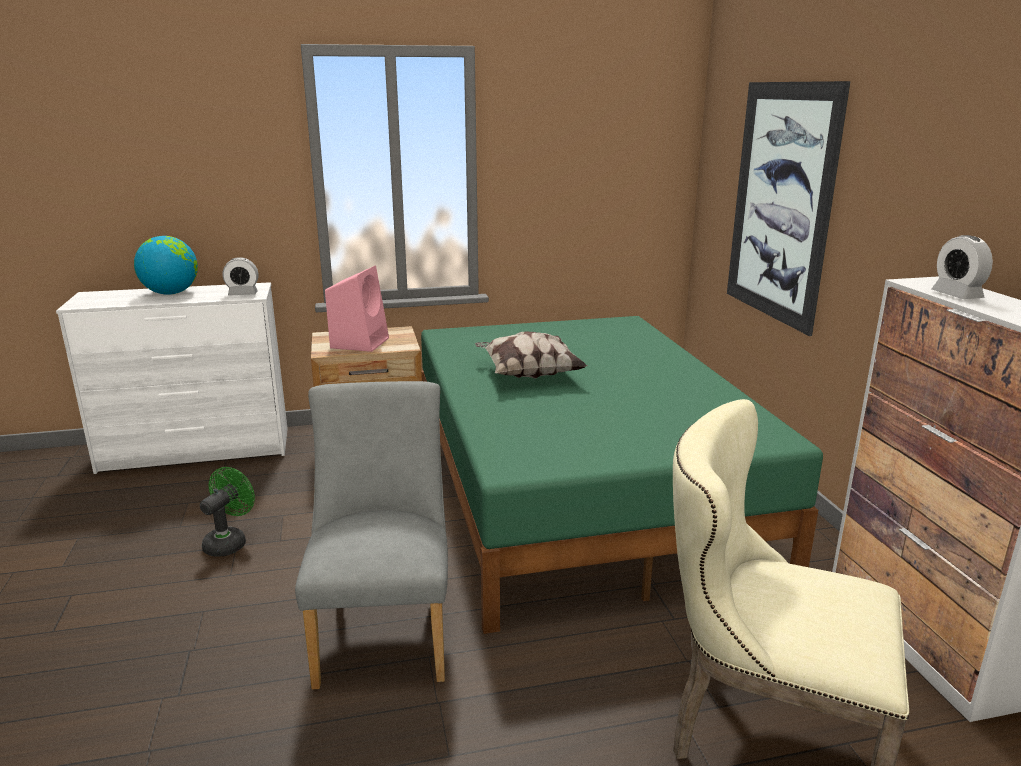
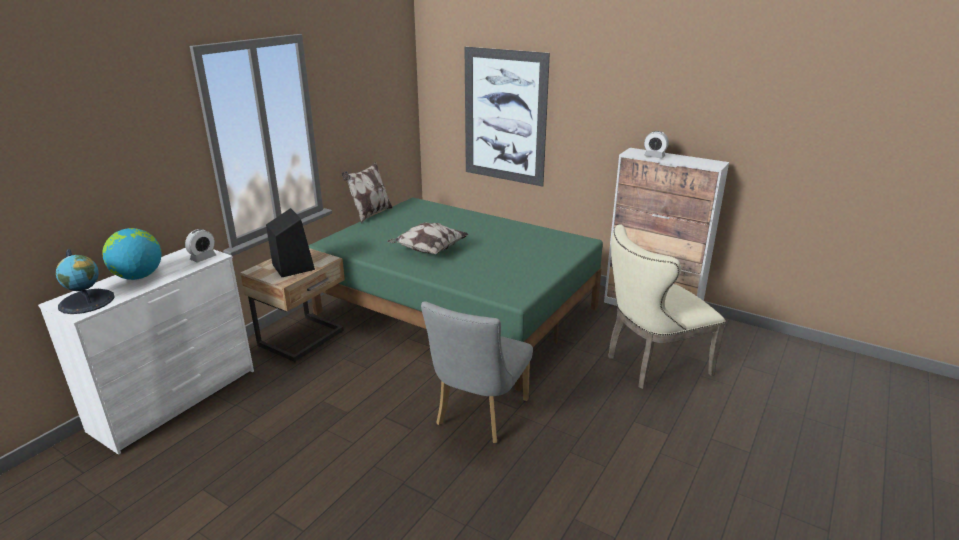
camera: 45 degrees left, 5 degrees up
green fan [200,467,255,557] -> none
grey chair [295,381,448,689] -> grey chair turned 105 degrees counterclockwise [421,301,533,443]
pink speaker [325,266,389,352] -> black speaker [266,208,315,277]
none -> globe [56,249,115,314]
none -> pillow [342,162,393,223]

